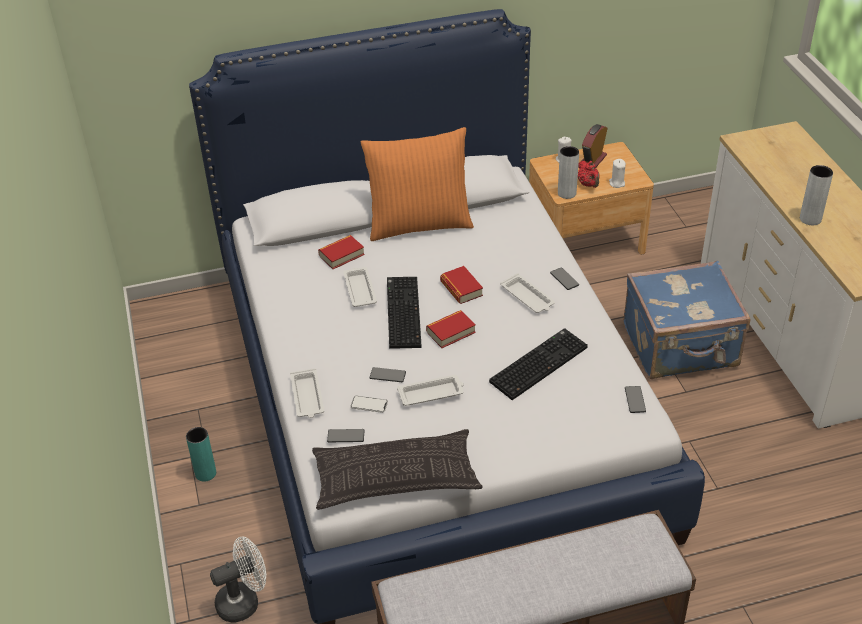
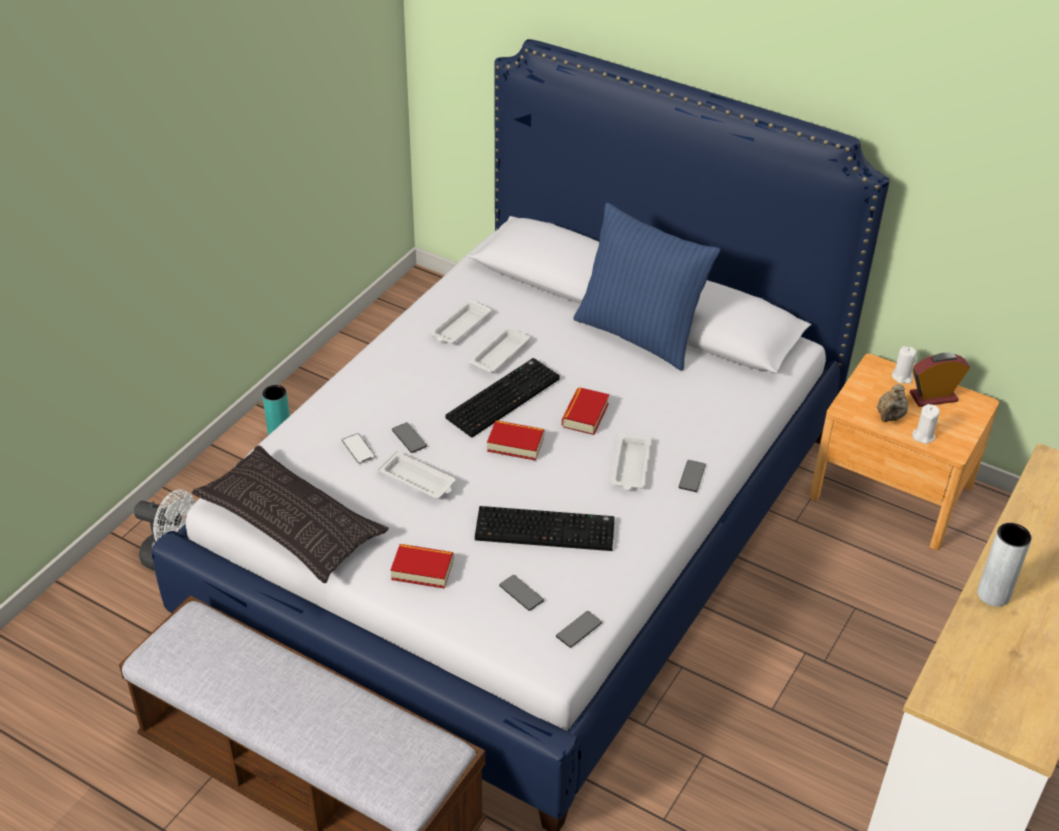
camera: 45 degrees right, 0 degrees up
white tray [290,368,324,418] -> white tray moved to [430,299,491,344]
book [318,235,365,269] -> book moved to [391,544,454,589]
phone [327,429,364,442] -> phone moved to [499,575,544,611]
orange pillow [361,127,474,241] -> blue pillow [573,203,720,371]
grey vase [558,146,579,199] -> none
red teapot [578,161,600,188] -> beige teapot [877,384,908,422]
blue suitcase [624,260,751,379] -> none

